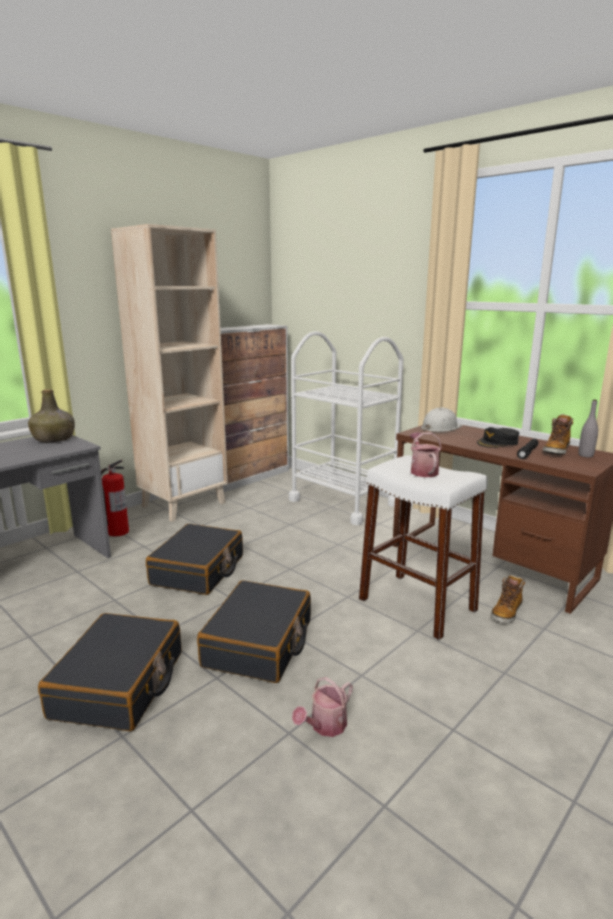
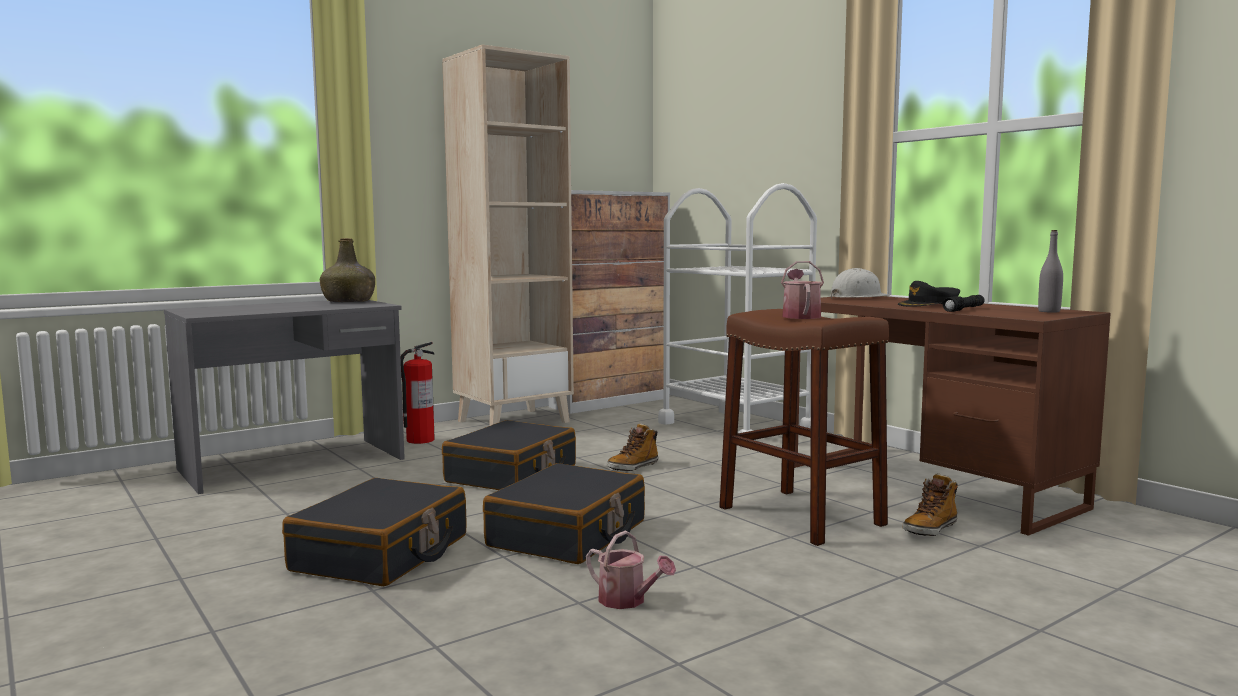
camera: 10 degrees right, 10 degrees down
watering can [292,677,353,737] -> watering can turned 105 degrees counterclockwise [586,531,676,609]
white stool [359,455,488,640] -> brown stool [719,309,889,546]
boot [542,414,574,455] -> boot moved to [607,423,658,471]

